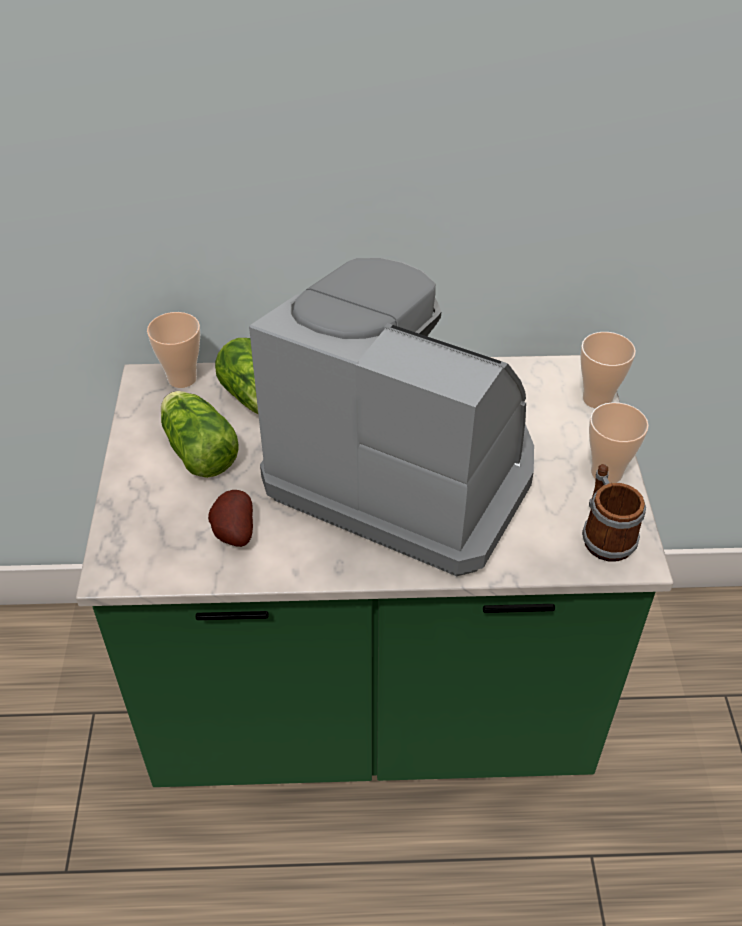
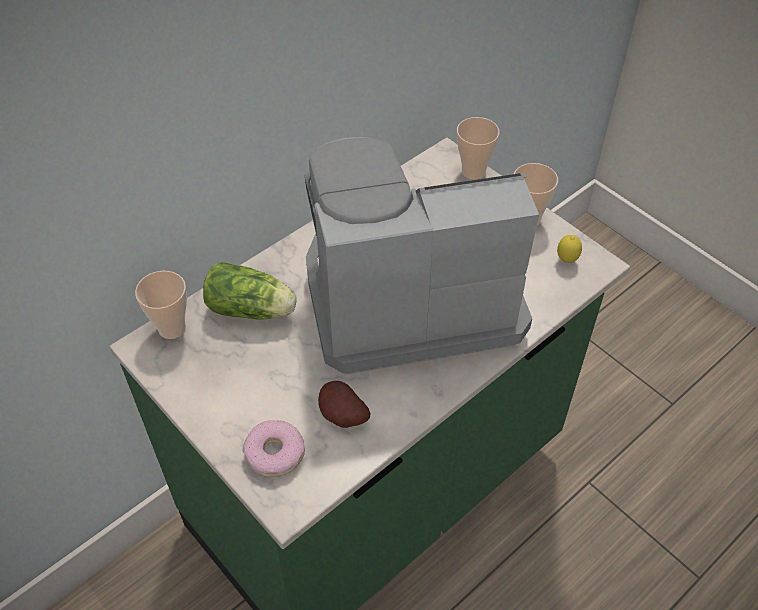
camera: 40 degrees left, 5 degrees up
lettuce [161,391,238,478] -> none
mug [582,464,646,562] -> lemon [557,235,582,263]
none -> donut [243,420,305,477]

